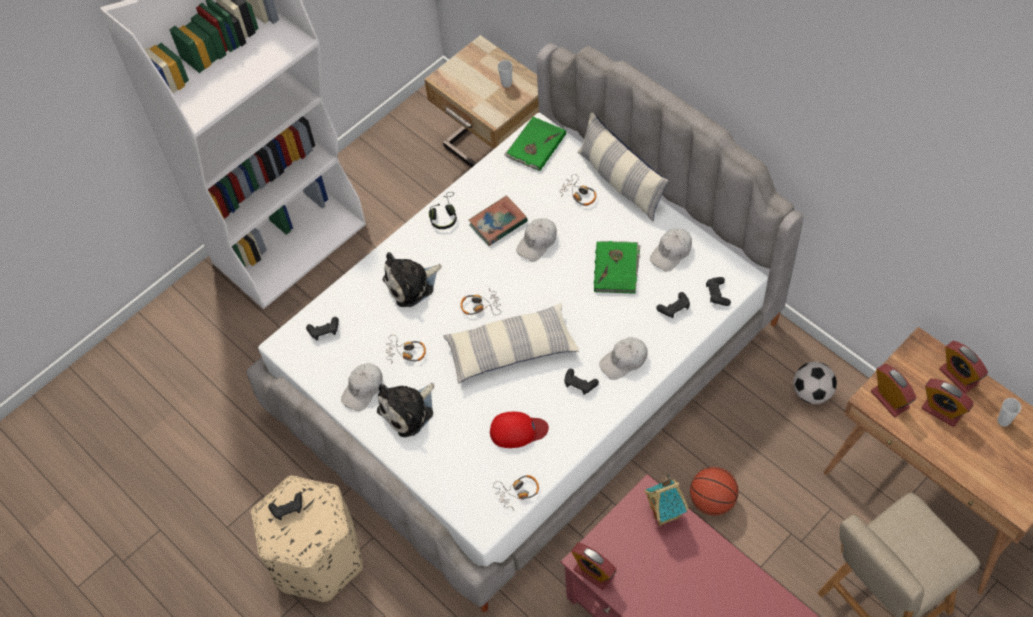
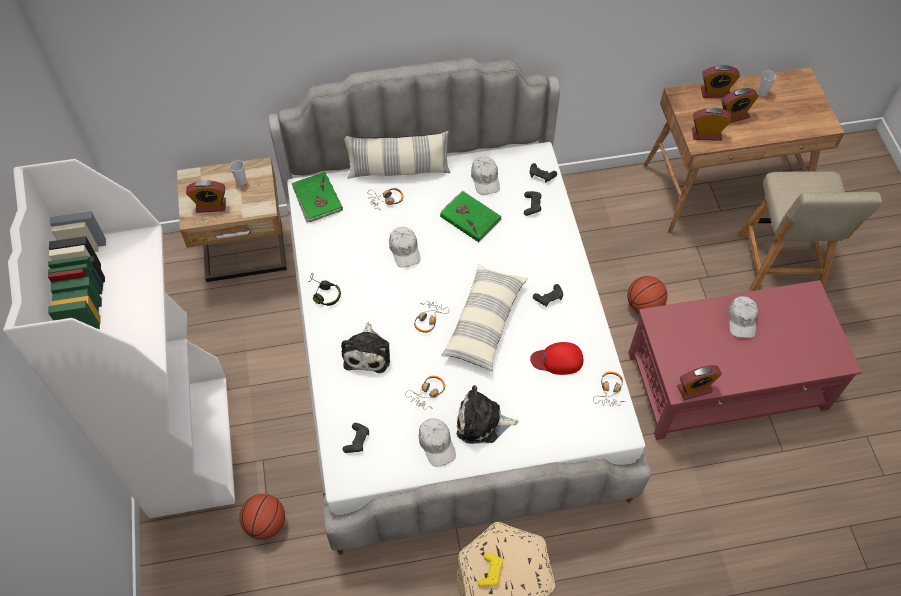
camera: 60 degrees left, 0 degrees up
black game controller [268,493,302,520] -> yellow game controller [478,553,503,587]
plush toy [377,383,434,437] -> plush toy turned 105 degrees clockwise [457,385,519,444]
book [468,195,528,246] -> none
red cap [490,412,549,448] -> red cap turned 120 degrees counterclockwise [530,342,583,375]
white cap [599,337,648,380] -> white cap moved to [728,296,758,338]
toy house [644,474,689,526] -> none
football [793,362,837,404] -> none
none -> alarm clock [186,180,226,213]
none -> basketball [239,494,285,540]

